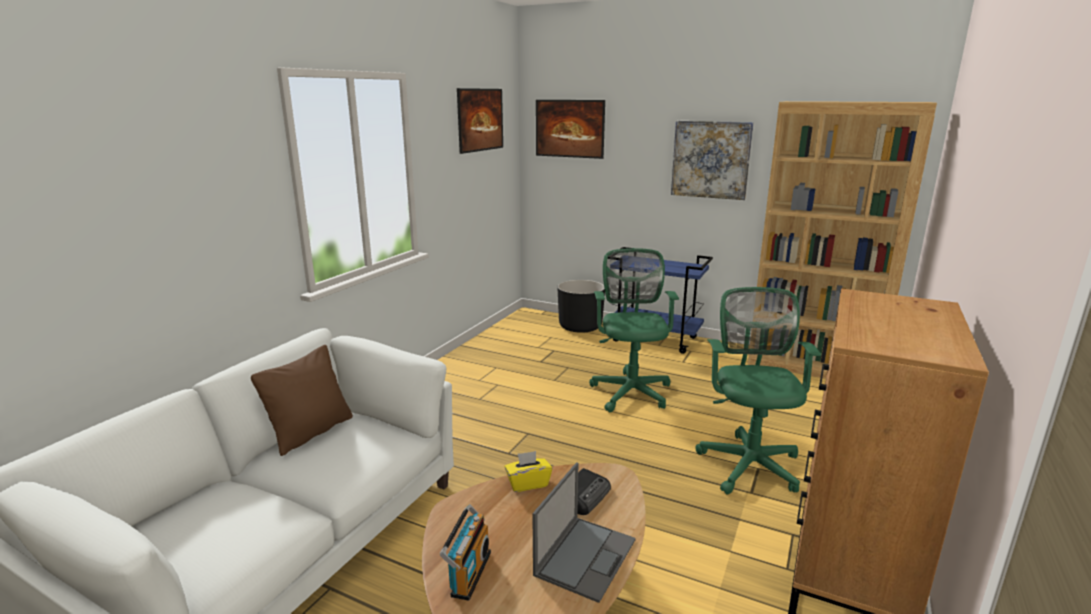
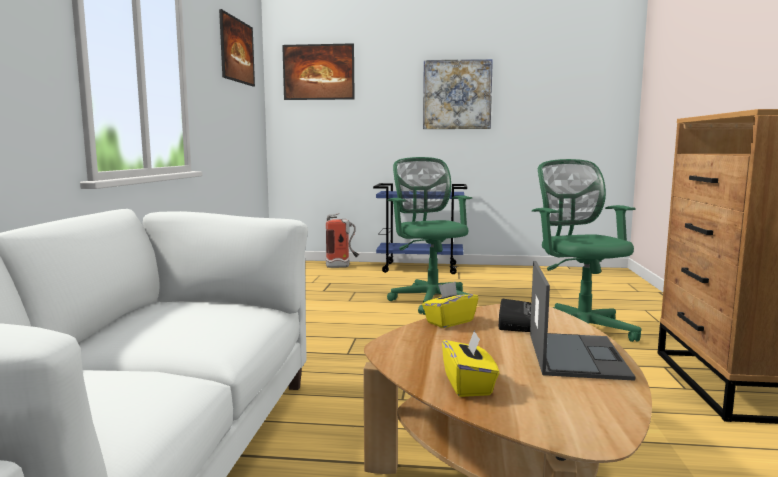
camera: 20 degrees left, 10 degrees down
brown pillow [251,345,353,456] -> none
radio [440,505,491,601] -> yellow tissue box [442,330,499,397]
black planter [557,280,605,333] -> fire extinguisher [326,213,359,268]
brown bookcase [747,101,937,379] -> none

